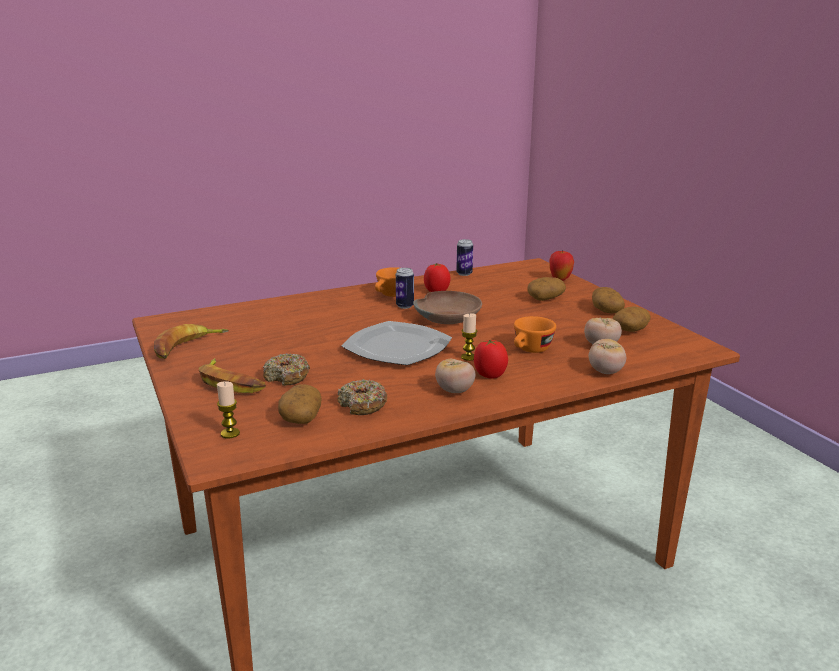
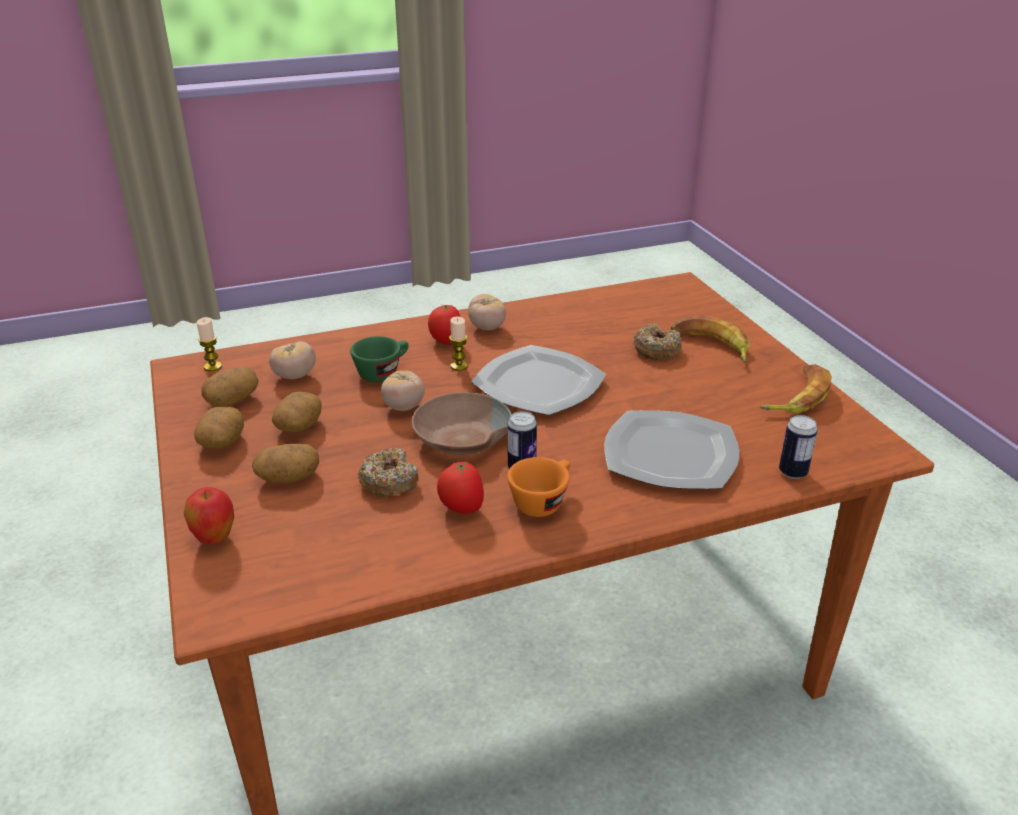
camera: 175 degrees left, 10 degrees up
candle [217,381,240,439] -> candle moved to [197,317,222,371]
potato [278,384,321,424] -> potato moved to [272,392,322,432]
donut [338,379,387,415] -> donut moved to [358,448,419,498]
can [456,239,473,276] -> can moved to [779,415,818,479]
orange cup [514,316,556,353] -> green cup [350,336,409,382]
tomato [589,339,626,374] -> tomato moved to [381,371,425,411]
none -> plate [604,410,740,489]

